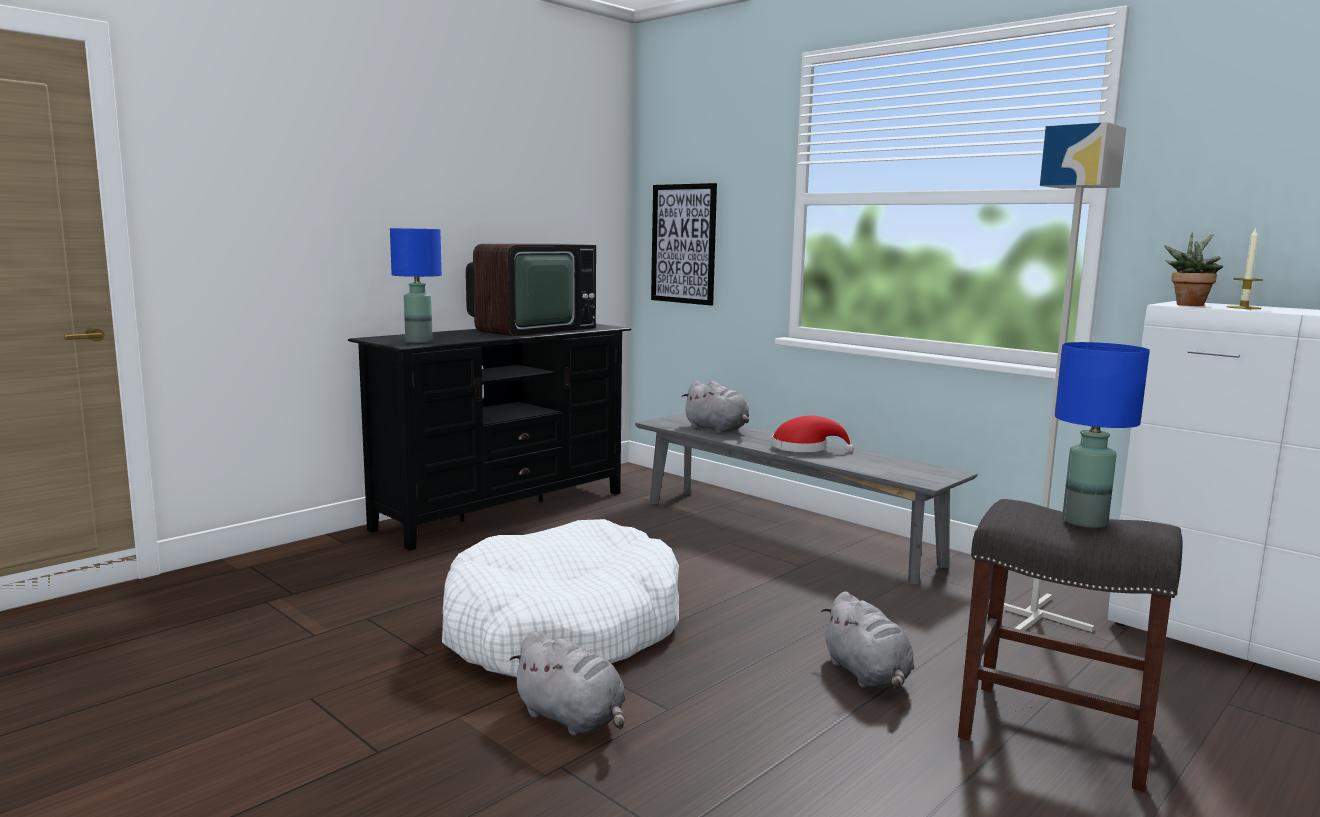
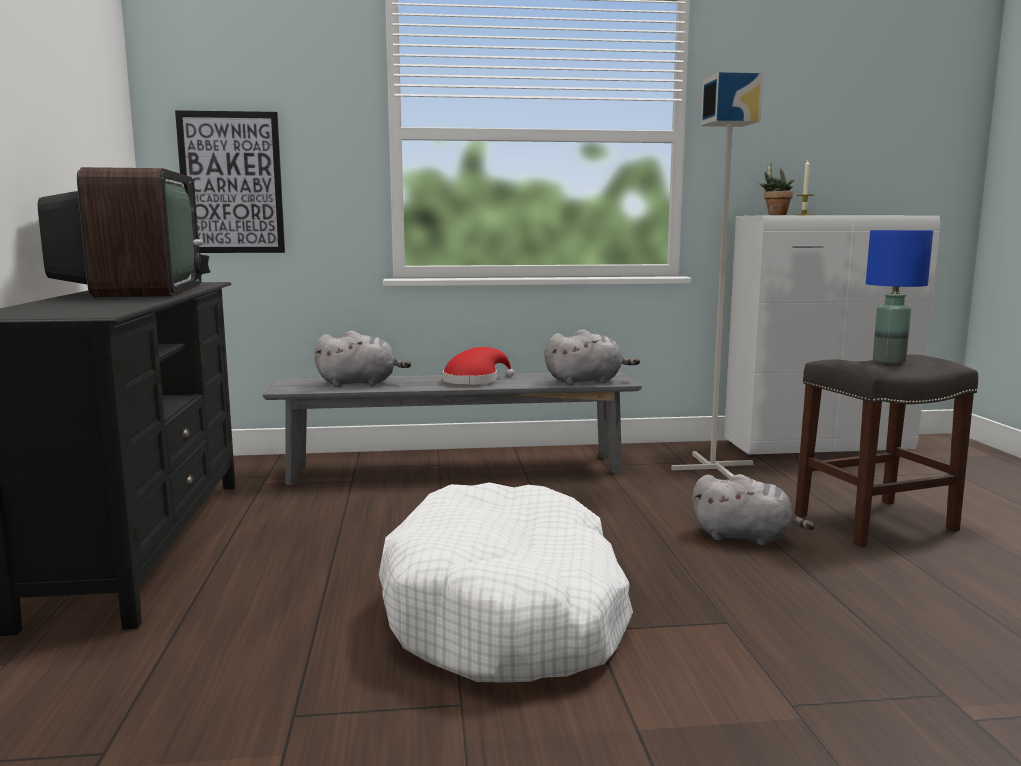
camera: 50 degrees left, 0 degrees up
blue table lamp [390,228,442,343] -> none
grey plush toy [509,632,626,736] -> grey plush toy moved to [545,329,640,385]

